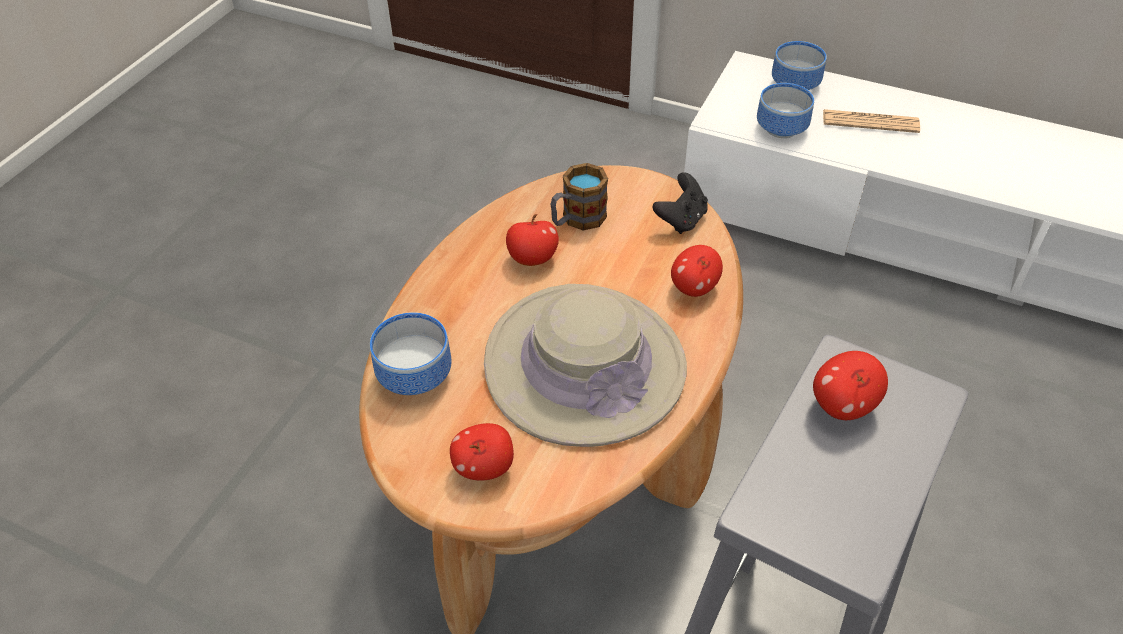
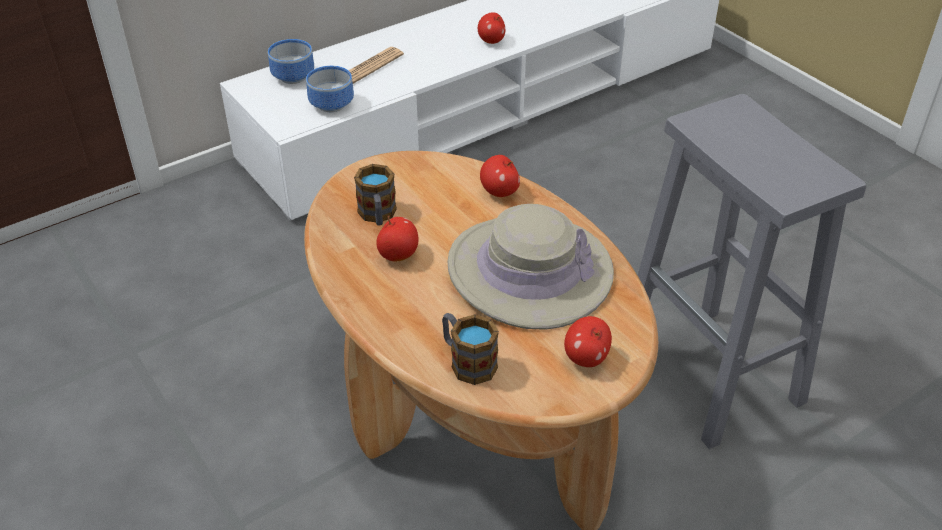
camera: 60 degrees left, 5 degrees down
bowl [370,312,452,395] -> mug [442,313,499,385]
black game controller [652,172,708,234] -> none
apple [813,351,888,420] -> apple moved to [478,12,505,44]

